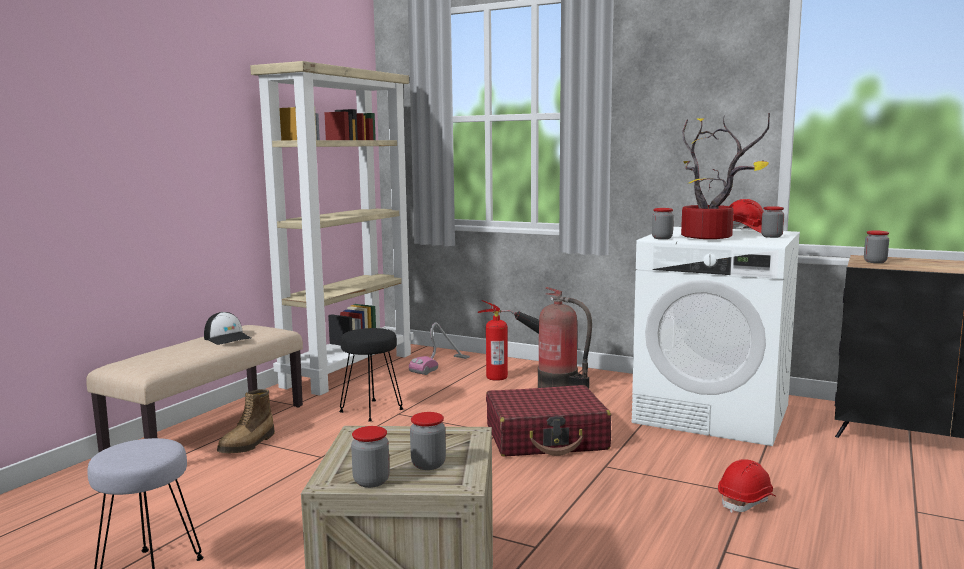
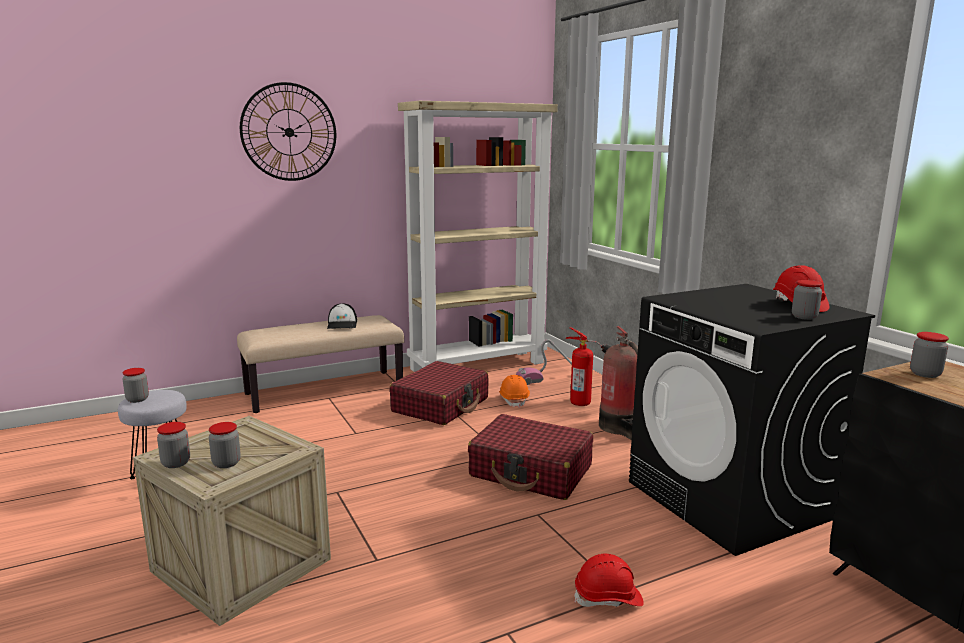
camera: 35 degrees right, 5 degrees up
boot [217,389,275,453] -> none
black stool [339,328,403,422] -> red suitcase [390,361,488,425]
white washing machine [632,227,800,446] -> black washing machine [629,284,875,556]
jar [652,208,674,239] -> jar moved to [122,368,149,403]
potted plant [681,113,770,239] -> none
none -> wall clock [240,82,336,181]
none -> orange hard hat [499,375,530,408]

